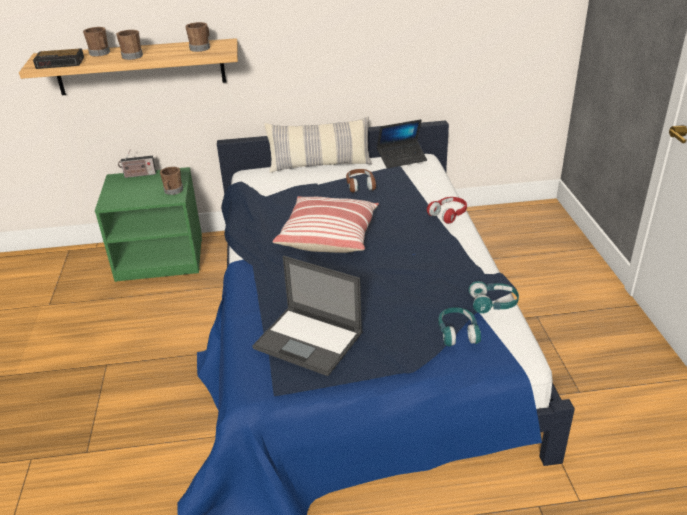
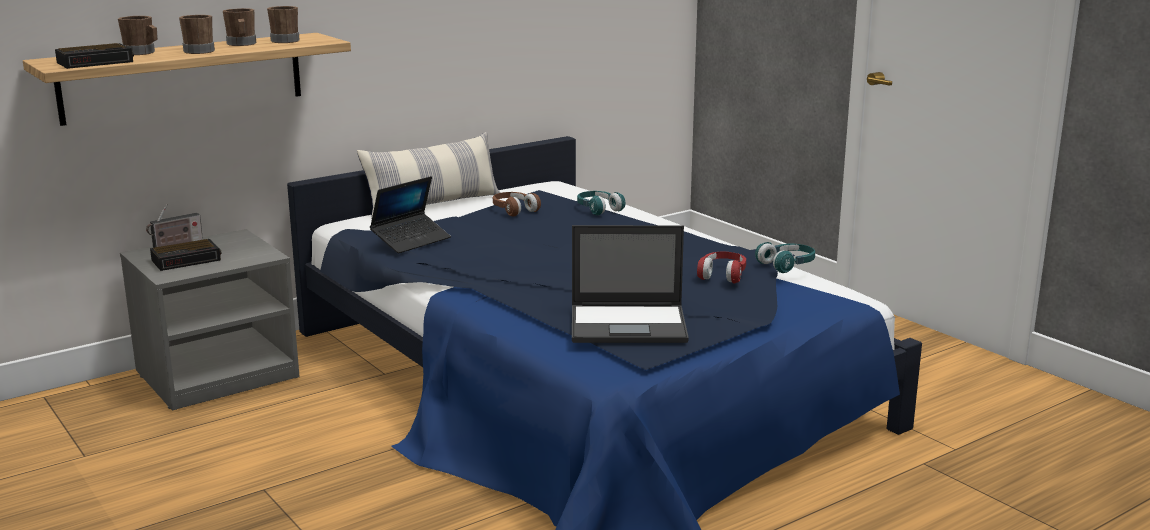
camera: 30 degrees left, 15 degrees down
green nightstand [95,167,202,282] -> grey nightstand [120,229,300,411]
brown mug [160,167,183,195] -> brown mug moved to [223,8,256,46]
pillow [273,196,379,253] -> none
laptop [377,119,427,168] -> laptop moved to [370,176,451,253]
red headphones [427,197,467,224] -> red headphones moved to [697,252,746,283]
turquoise headphones [438,307,481,346] -> turquoise headphones moved to [577,191,625,215]
none -> alarm clock [150,239,222,271]

